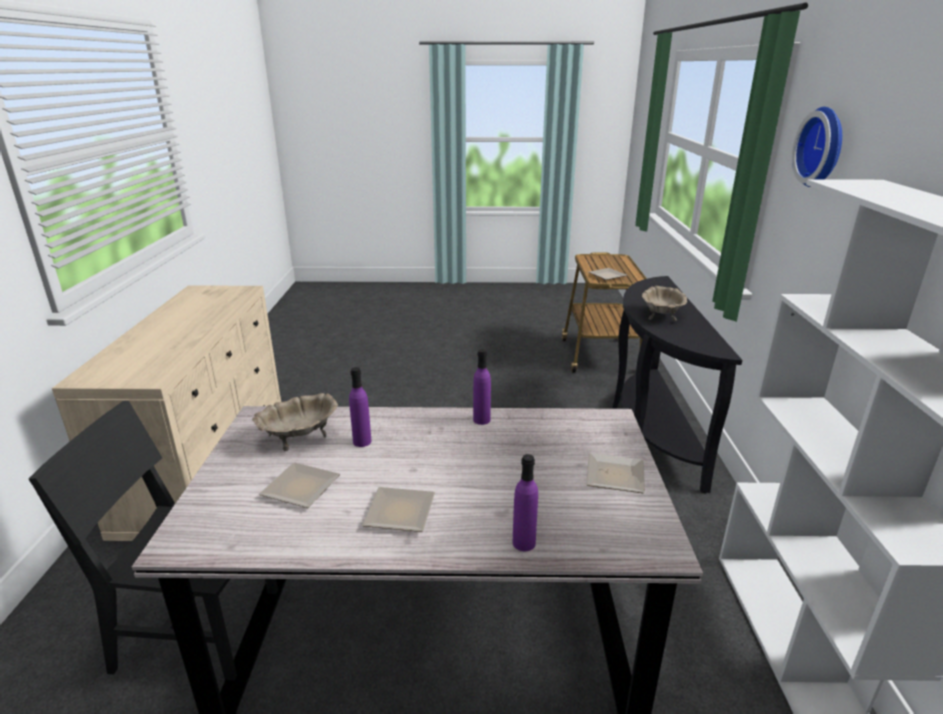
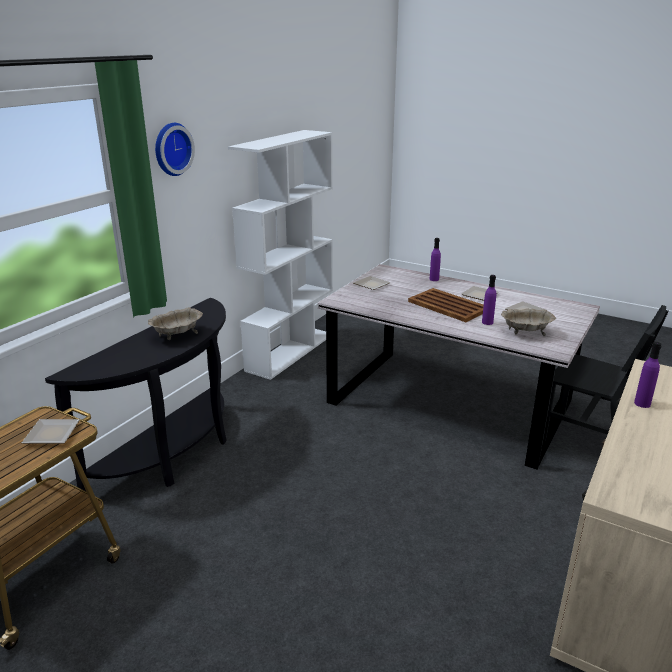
camera: 150 degrees left, 0 degrees up
purple bottle [473,349,491,425] -> purple bottle moved to [634,342,661,408]
none -> brown tray [408,288,484,322]

